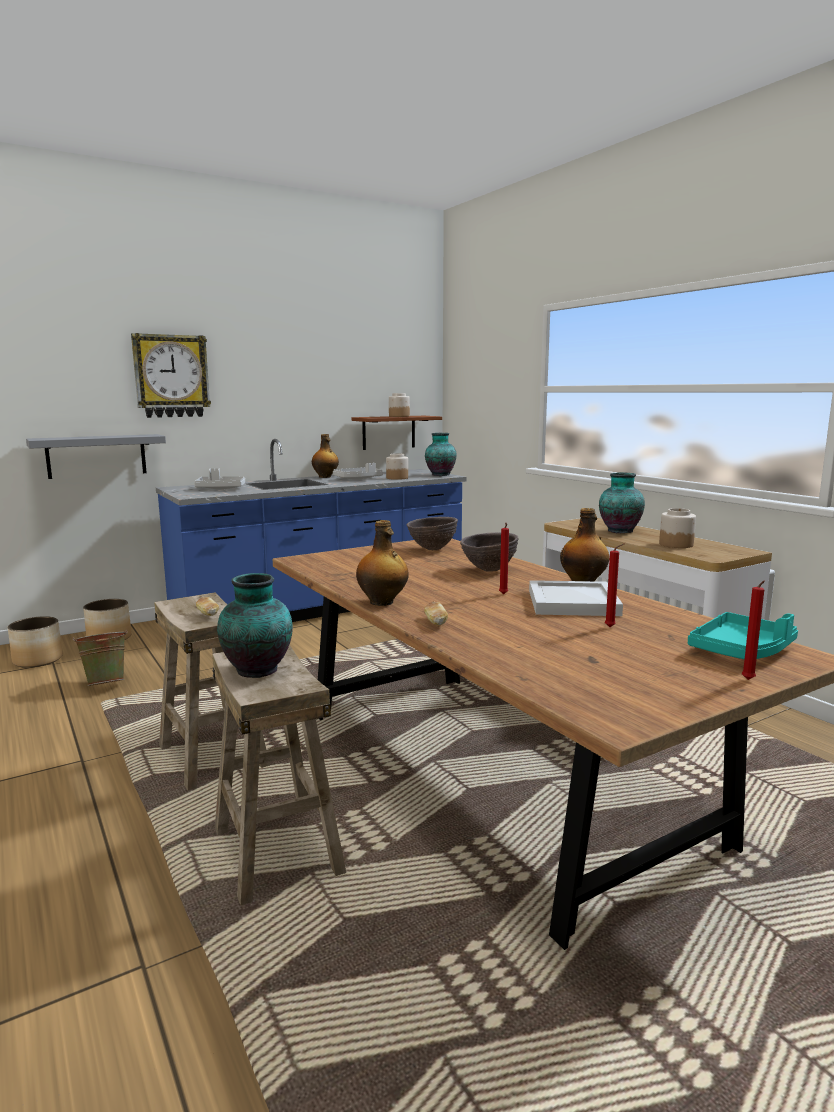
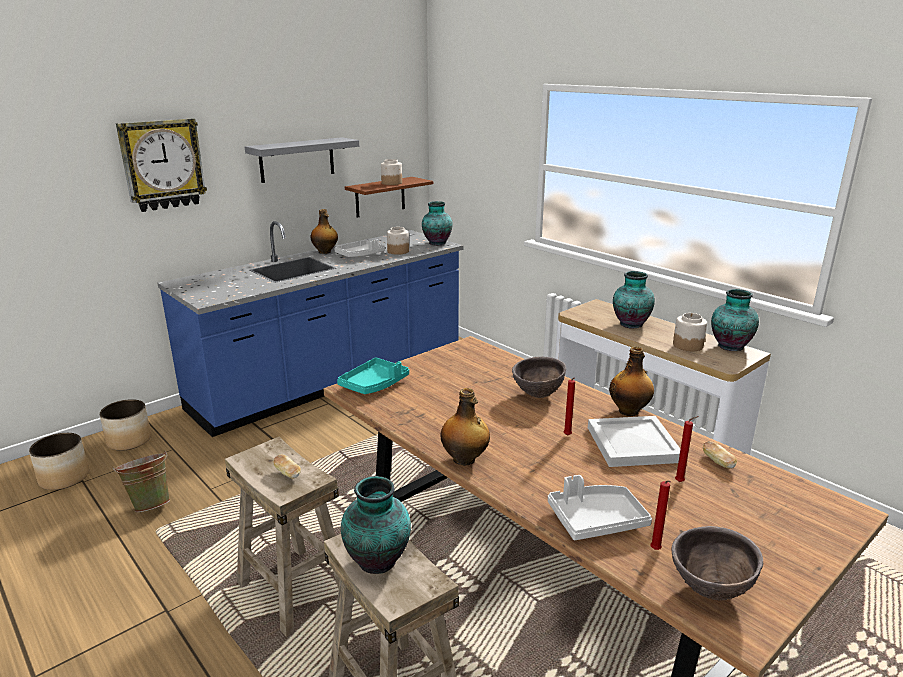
camera: 10 degrees left, 10 degrees up
grey shelf [26,434,166,479] -> grey shelf moved to [245,137,359,183]
grey tray [194,468,245,489] -> grey tray moved to [548,475,652,540]
brown bowl [407,517,458,550] -> brown bowl moved to [671,526,763,601]
bread [424,601,448,625] -> bread moved to [703,441,737,469]
turquoise tray [688,612,798,659] -> turquoise tray moved to [337,358,409,394]
red candle [742,580,765,680] -> red candle moved to [650,480,671,550]
none -> vase [711,289,759,351]

